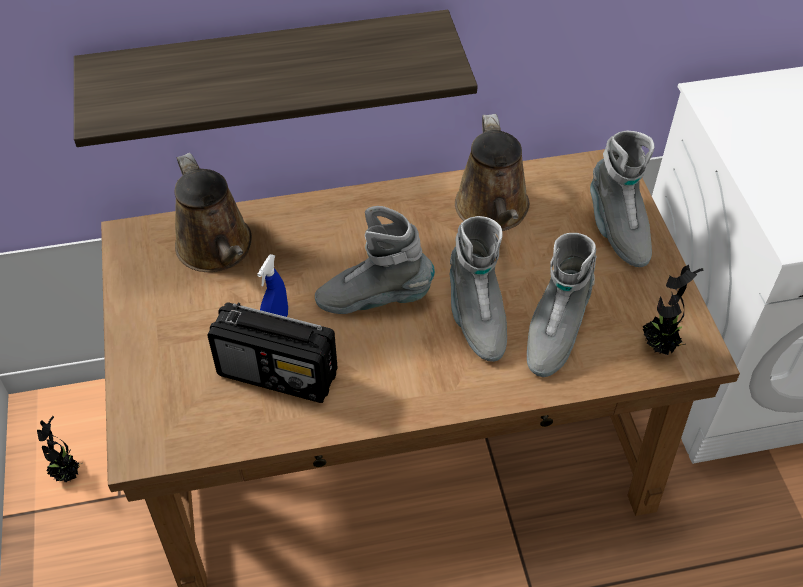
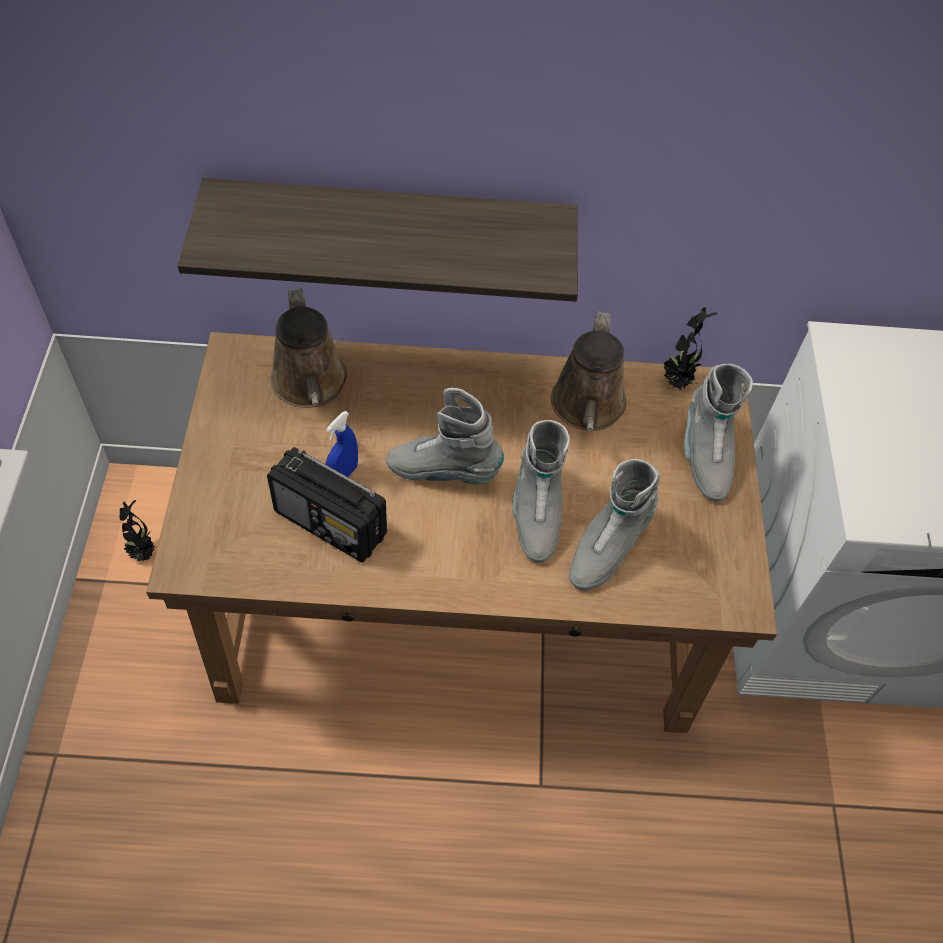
camera: 10 degrees right, 5 degrees up
potted plant [642,265,703,355] -> potted plant moved to [664,307,717,390]

